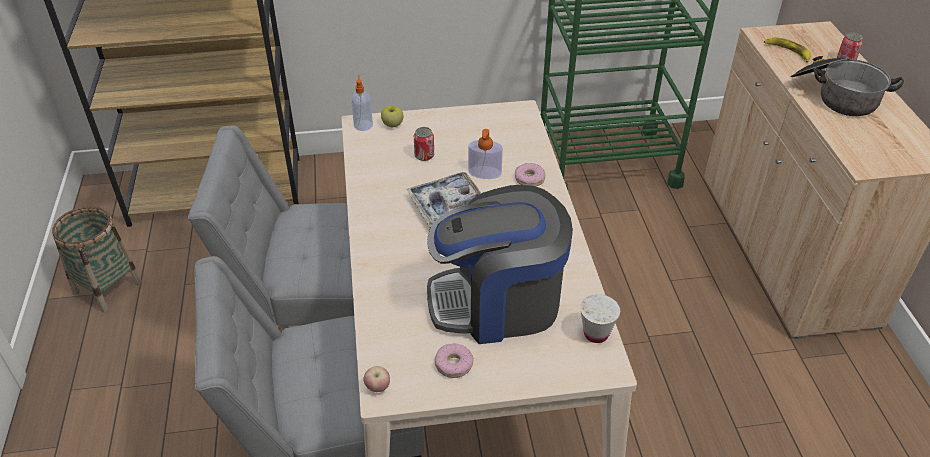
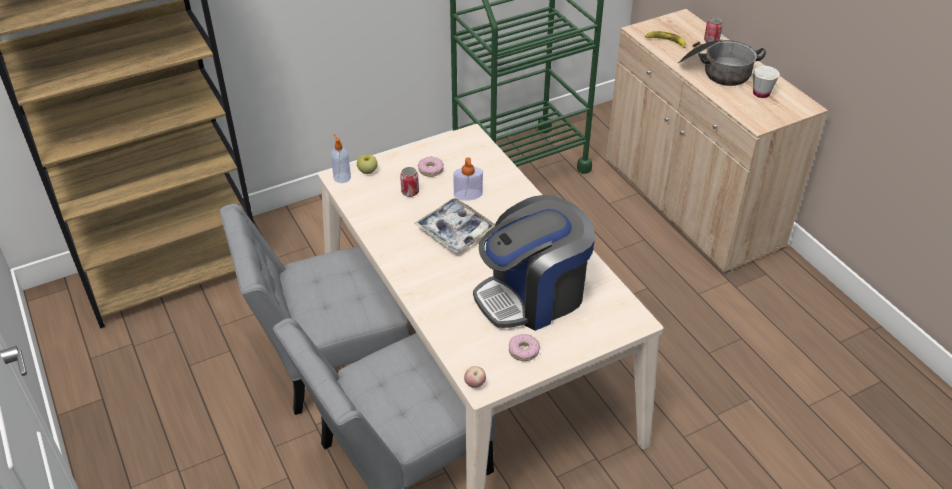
camera: 20 degrees left, 0 degrees up
basket [52,206,142,312] -> none
donut [515,163,545,186] -> donut moved to [418,157,444,177]
white cup [580,294,620,343] -> white cup moved to [753,66,780,98]

